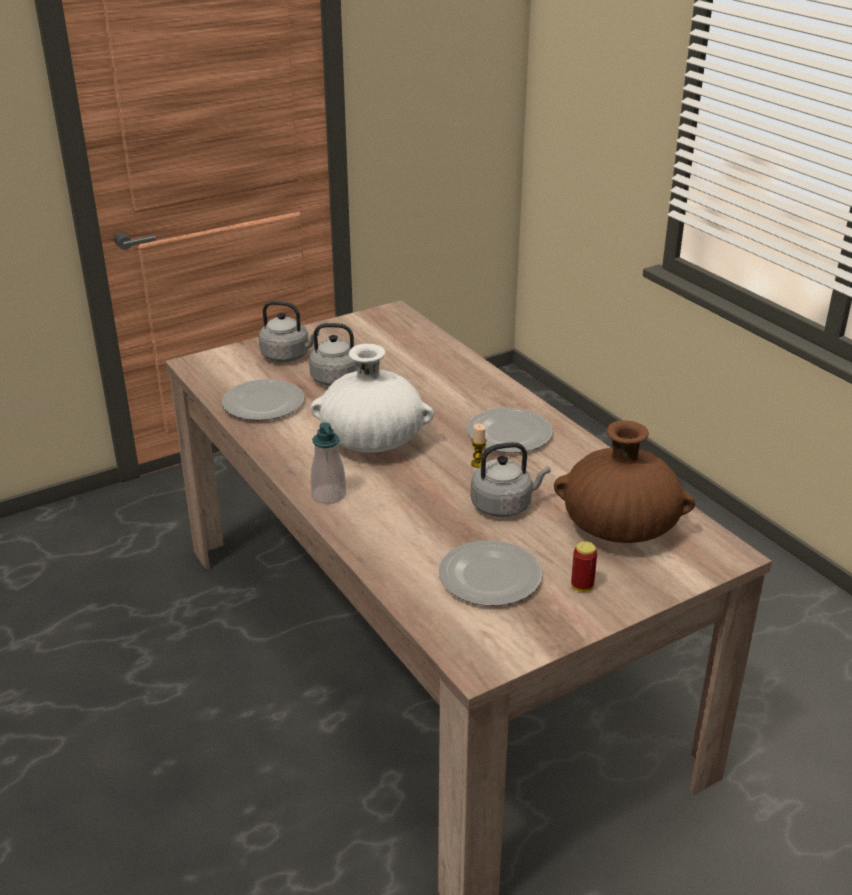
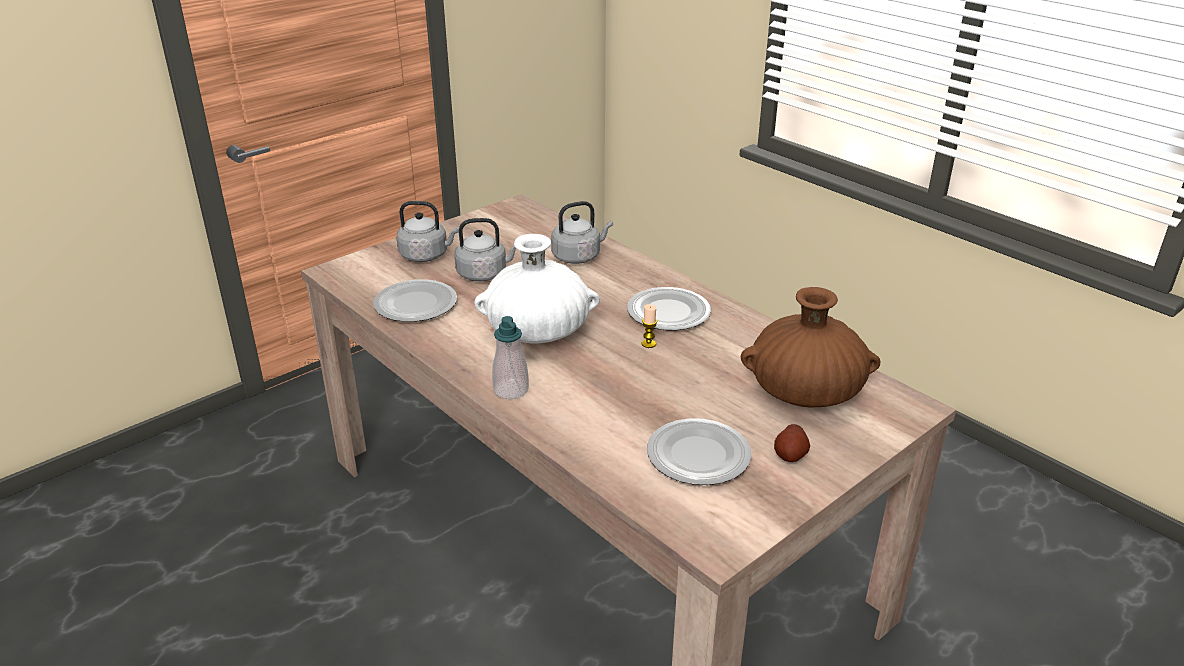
camera: 10 degrees left, 0 degrees up
grey kettle [471,442,550,517] -> grey kettle moved to [551,201,613,264]
can [571,541,597,592] -> potato [774,424,810,462]

